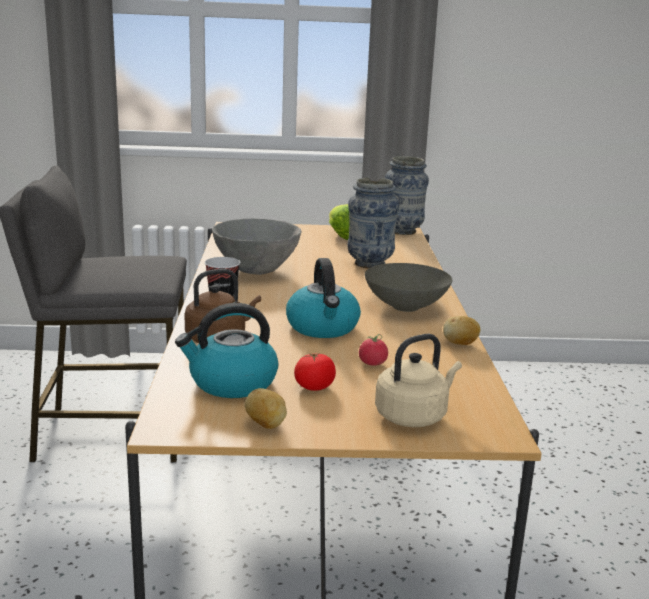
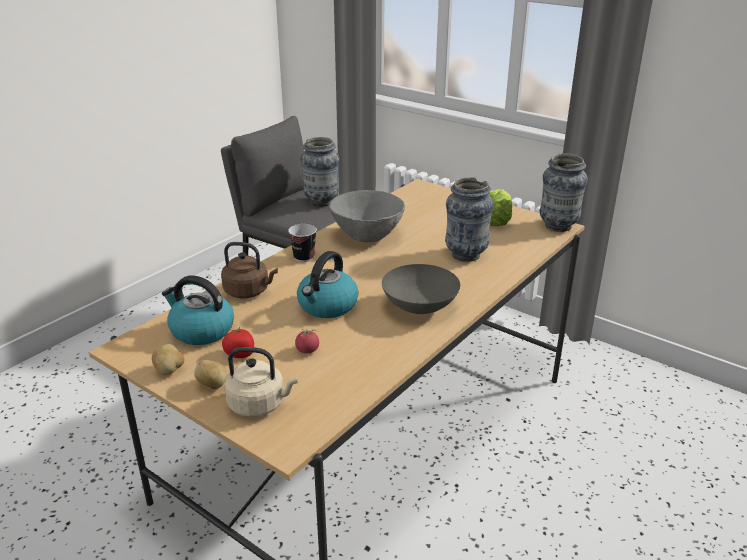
camera: 40 degrees right, 10 degrees up
potato [443,316,480,345] -> potato moved to [194,360,226,389]
none -> vase [301,137,339,206]

